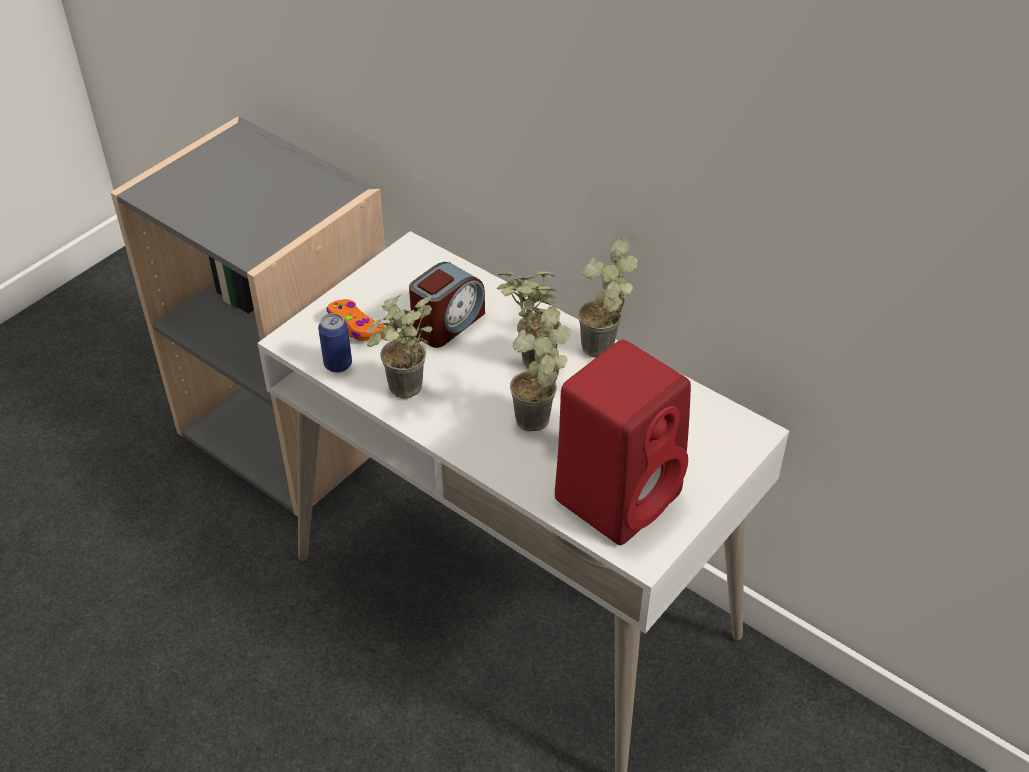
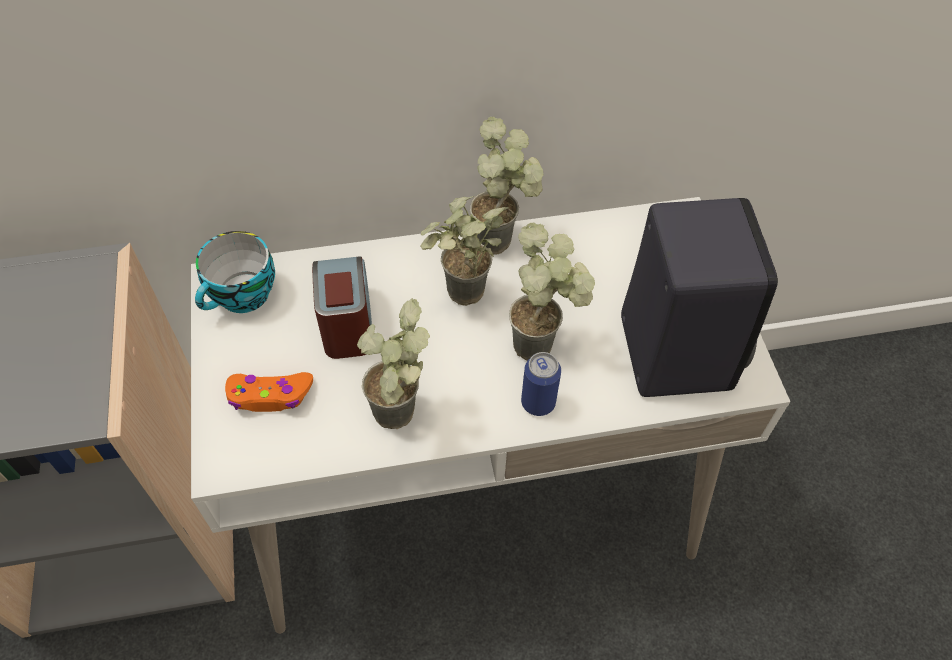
camera: 50 degrees left, 10 degrees up
can [318,313,352,373] -> can moved to [521,352,561,416]
red speaker [555,340,691,545] -> black speaker [621,198,778,397]
none -> cup [195,231,275,313]

